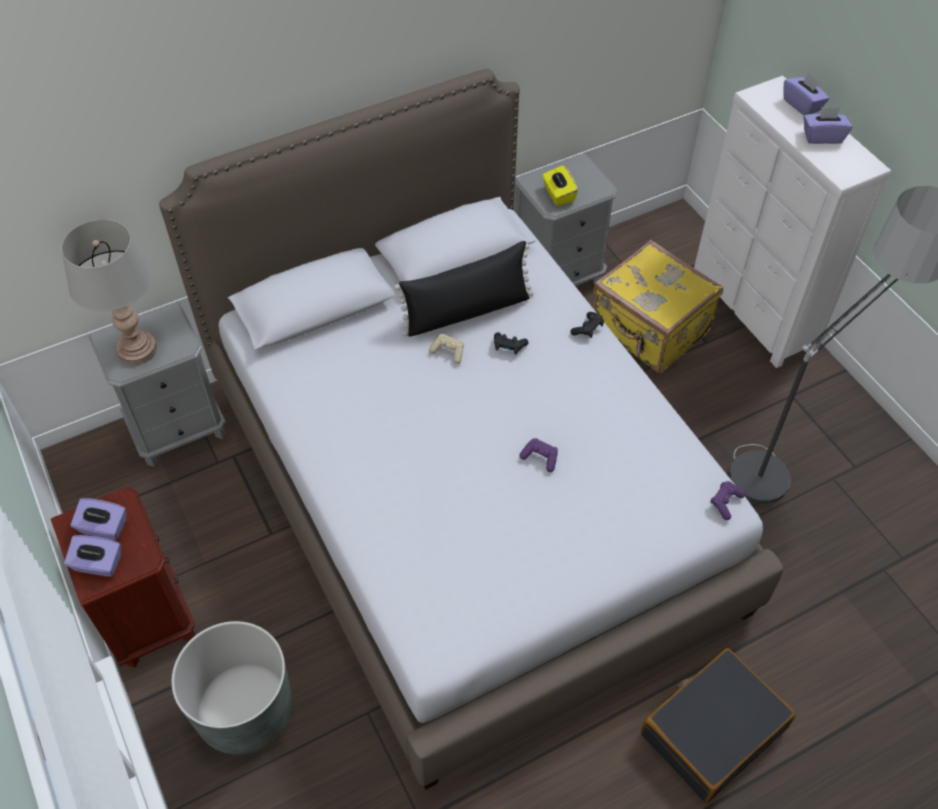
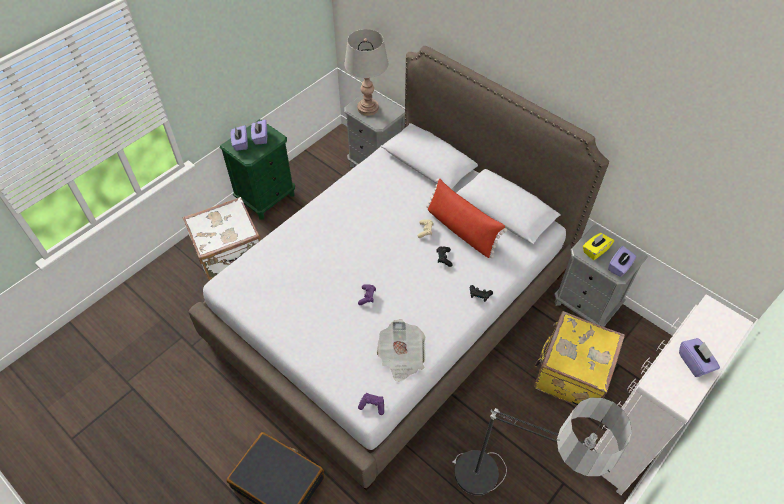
camera: 70 degrees right, 0 degrees up
brown nightstand [51,488,195,668] -> green nightstand [220,119,295,220]
grey planter [171,621,292,755] -> white suitcase [182,197,261,281]
black pillow [394,241,533,337] -> red pillow [426,178,507,258]
purple tissue box [783,72,829,115] -> purple tissue box moved to [608,246,636,277]
none -> newspaper [377,319,426,382]

